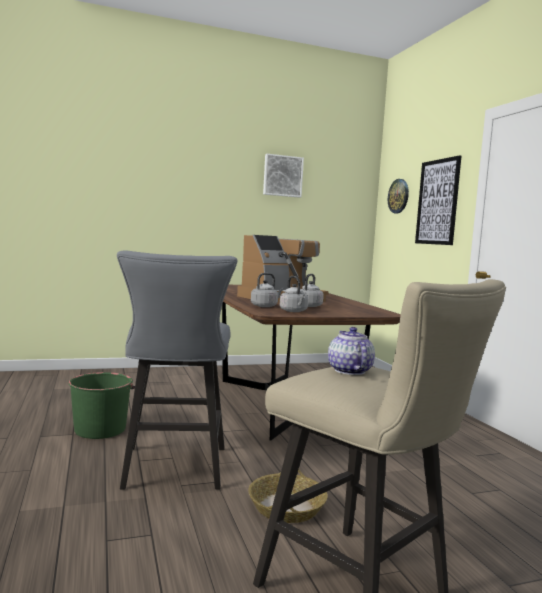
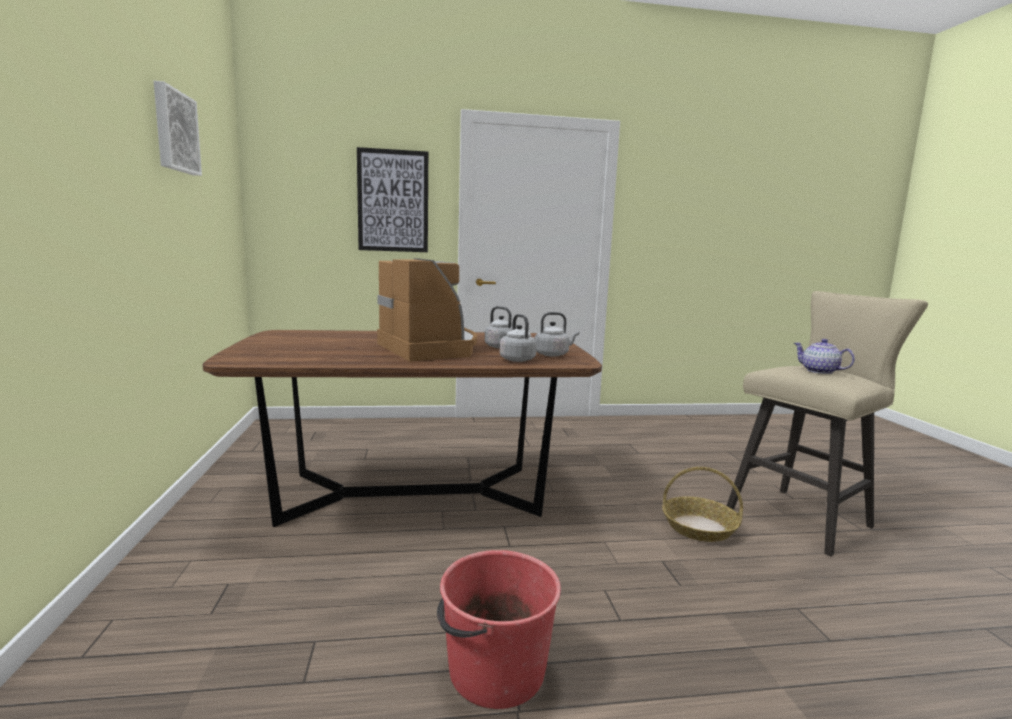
camera: 80 degrees left, 5 degrees up
green bucket [68,372,135,439] -> red bucket [437,550,561,709]
grey stool [117,250,237,490] -> none
teapot [328,327,375,375] -> teapot turned 45 degrees clockwise [794,339,855,374]
wall clock [388,179,409,214] -> none

